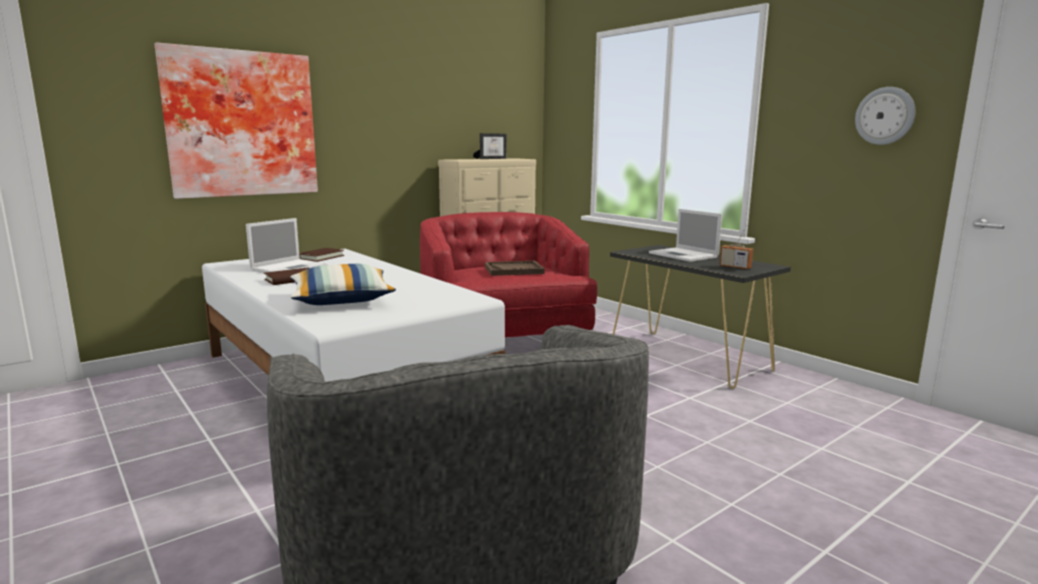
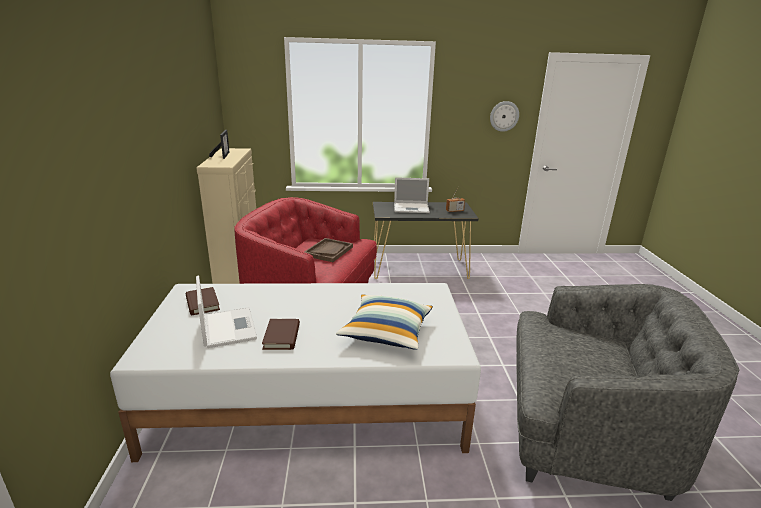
camera: 55 degrees left, 10 degrees up
picture [154,42,318,199] -> none

